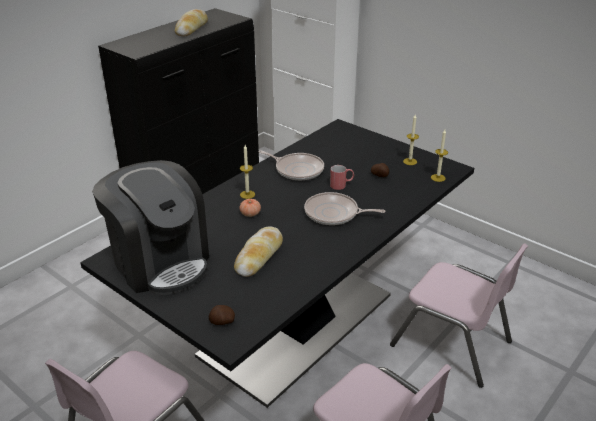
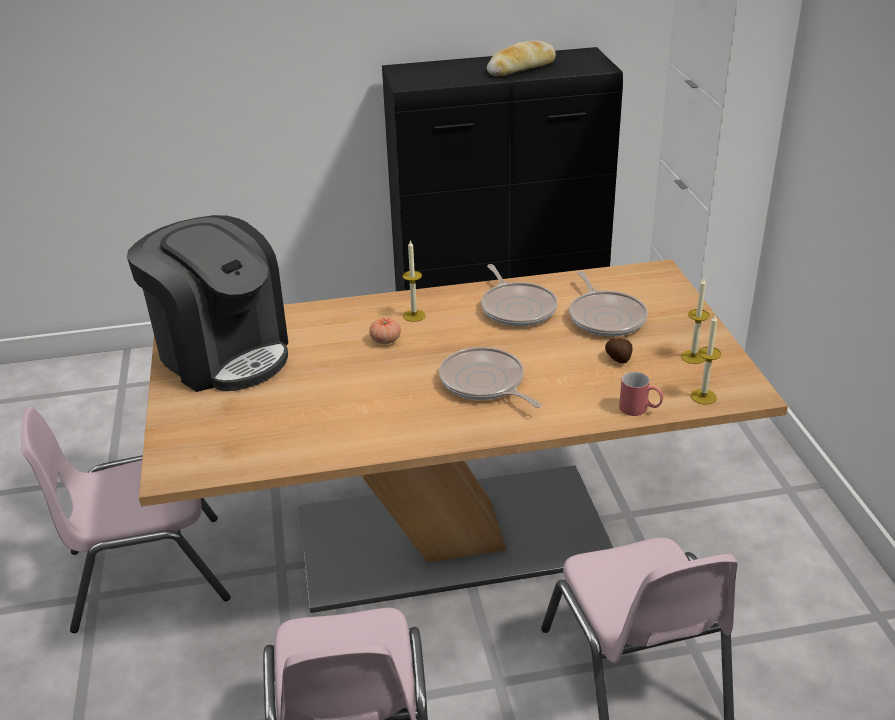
camera: 40 degrees right, 0 degrees up
black dining table [80,119,474,408] -> beige dining table [139,259,788,613]
coffee machine [92,160,209,295] -> coffee machine turned 45 degrees counterclockwise [127,215,288,392]
potato [209,305,235,325] -> none
bread [234,227,283,277] -> none
red mug [330,165,354,190] -> red mug moved to [619,372,663,416]
none -> frying pan [569,271,648,337]

